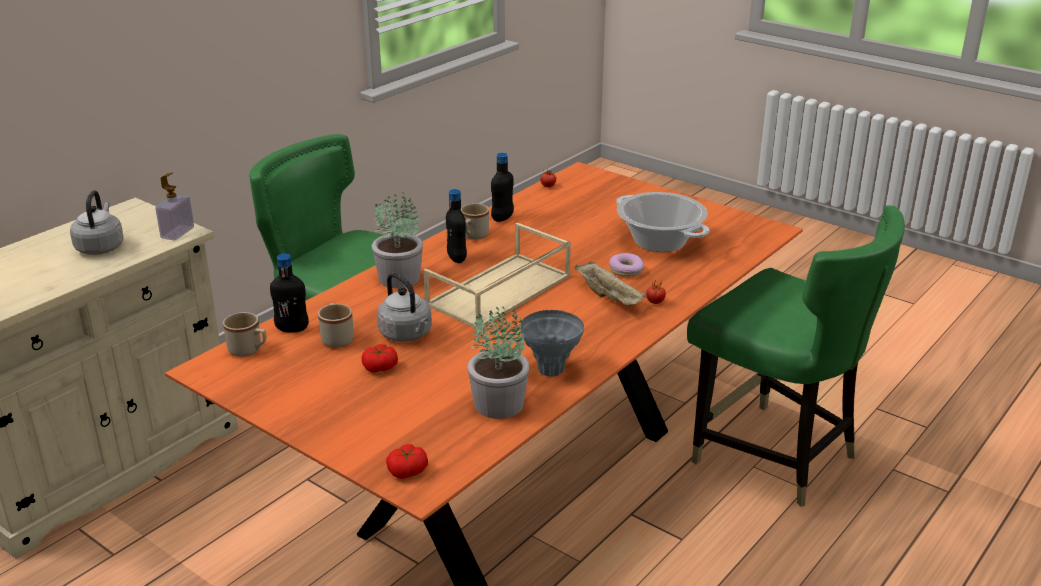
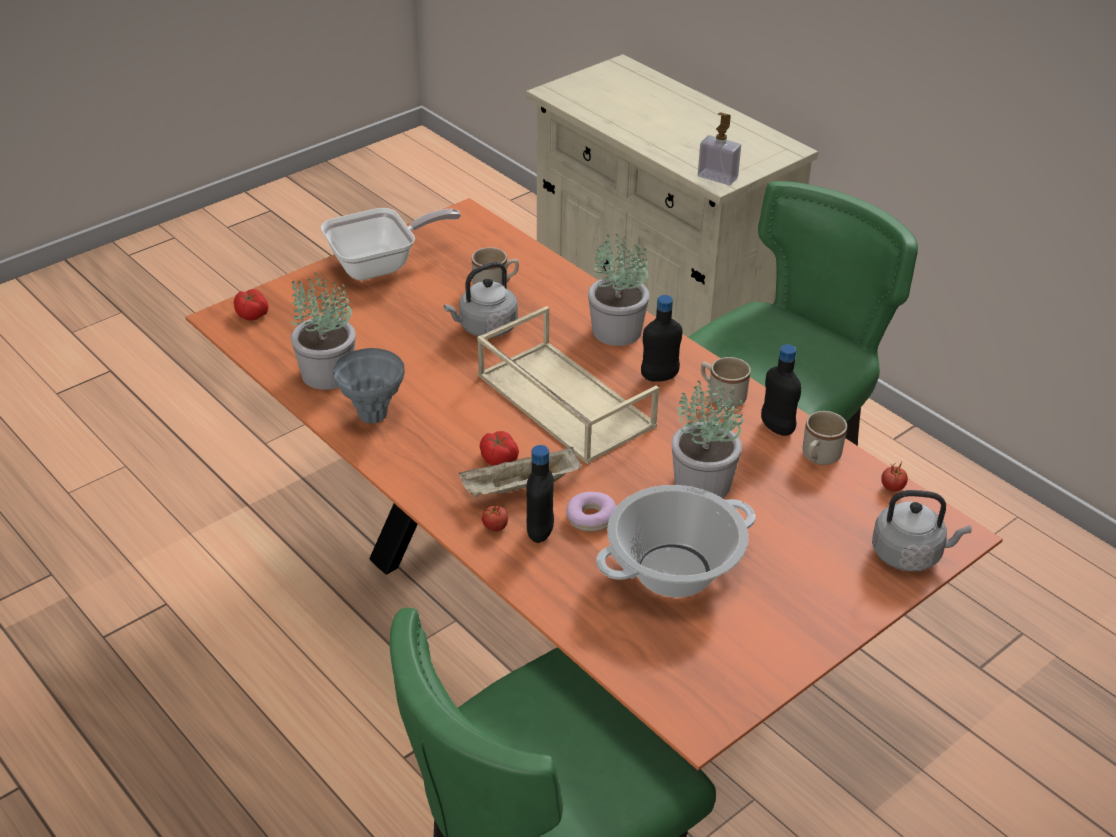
camera: 100 degrees right, 10 degrees up
grey kettle [70,190,124,255] -> grey kettle moved to [872,490,972,572]
beige mug [223,312,266,357] -> beige mug moved to [803,411,847,465]
black bottle [270,254,309,332] -> black bottle moved to [526,445,554,543]
tomato [362,344,398,373] -> tomato moved to [480,431,519,466]
none -> frying pan [321,208,461,280]
none -> potted plant [672,376,744,498]

